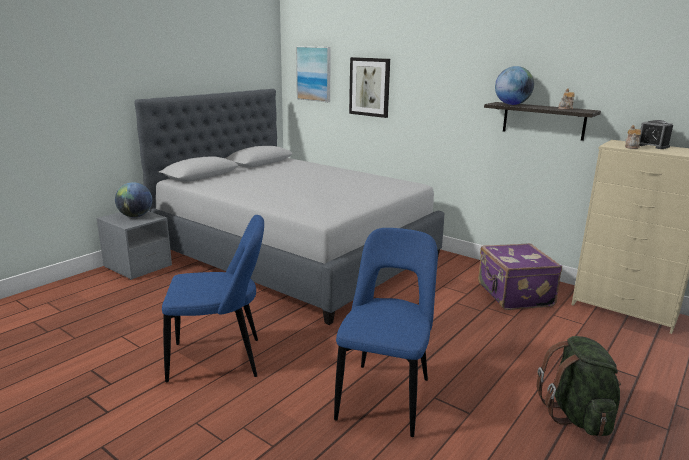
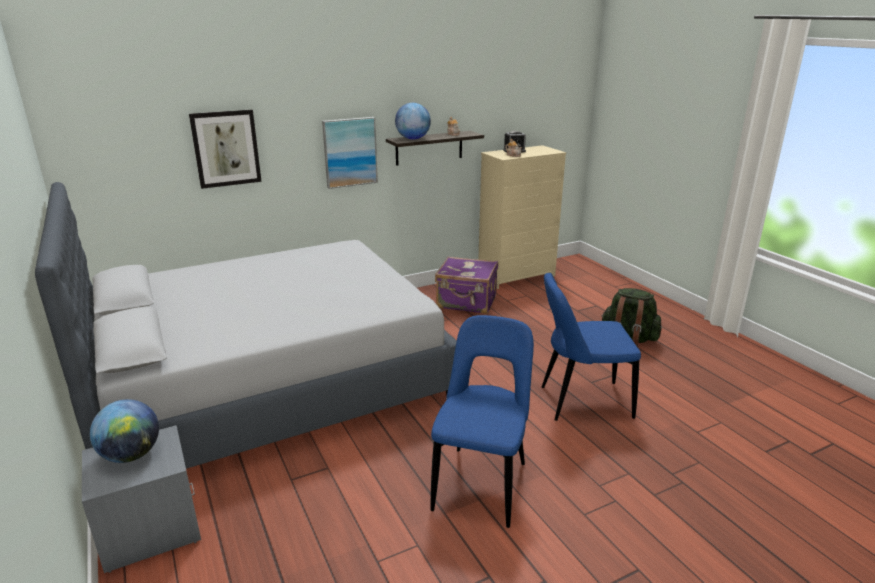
camera: 65 degrees left, 5 degrees up
picture [296,46,331,102] -> picture moved to [322,117,378,189]
blue chair [334,228,438,437] -> blue chair turned 45 degrees counterclockwise [542,273,641,421]

